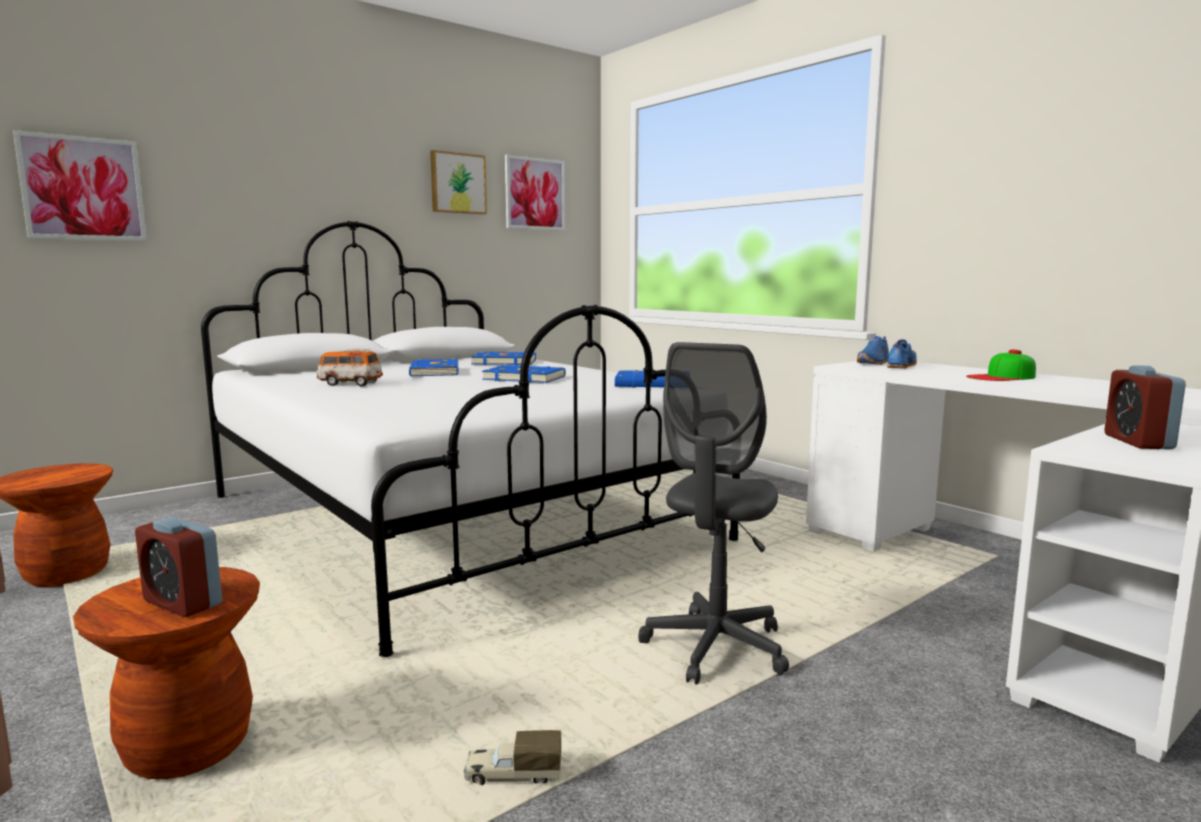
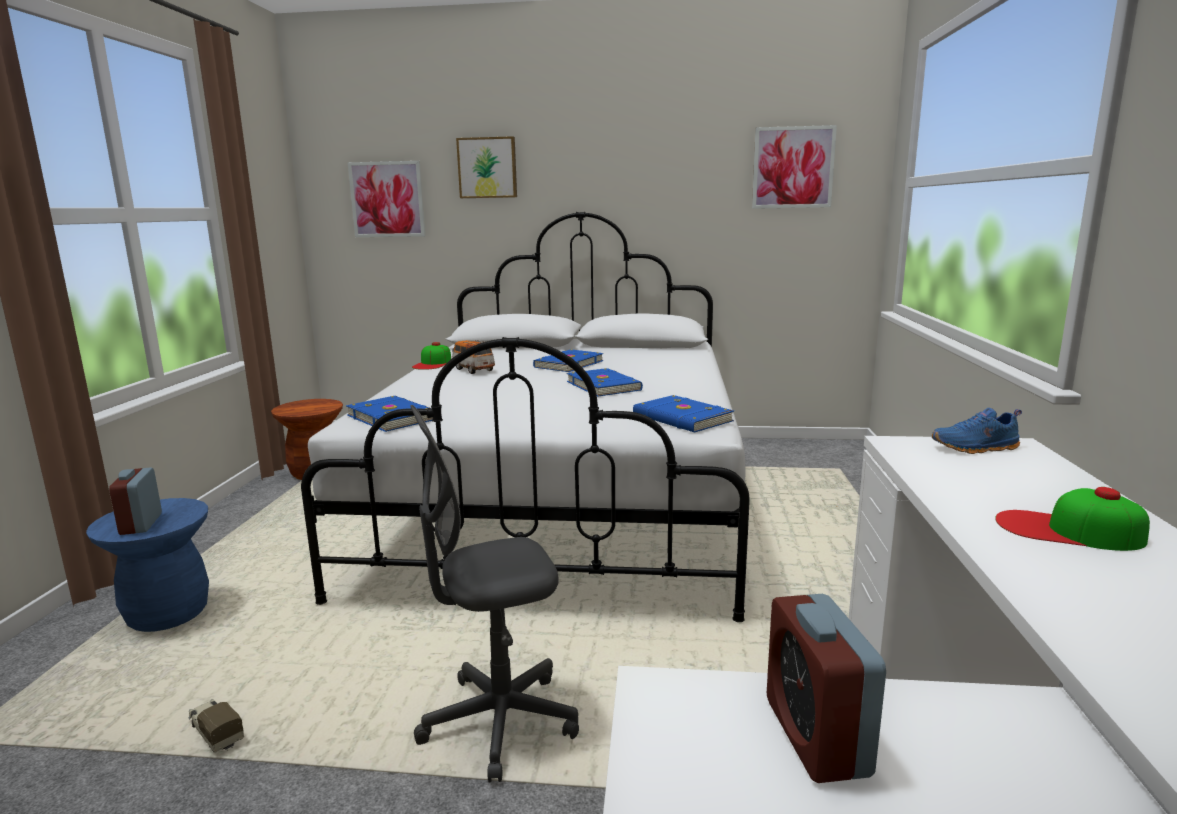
camera: 45 degrees right, 5 degrees up
brown stool [73,567,260,779] -> blue stool [86,498,209,632]
picture [430,150,487,214] -> picture moved to [456,136,517,198]
blue book [471,352,536,365] -> blue book moved to [346,396,433,432]
blue shoe [887,339,917,368] -> none
alarm clock [1104,365,1186,450] -> alarm clock turned 60 degrees counterclockwise [767,594,886,783]
none -> cap [412,342,451,370]

